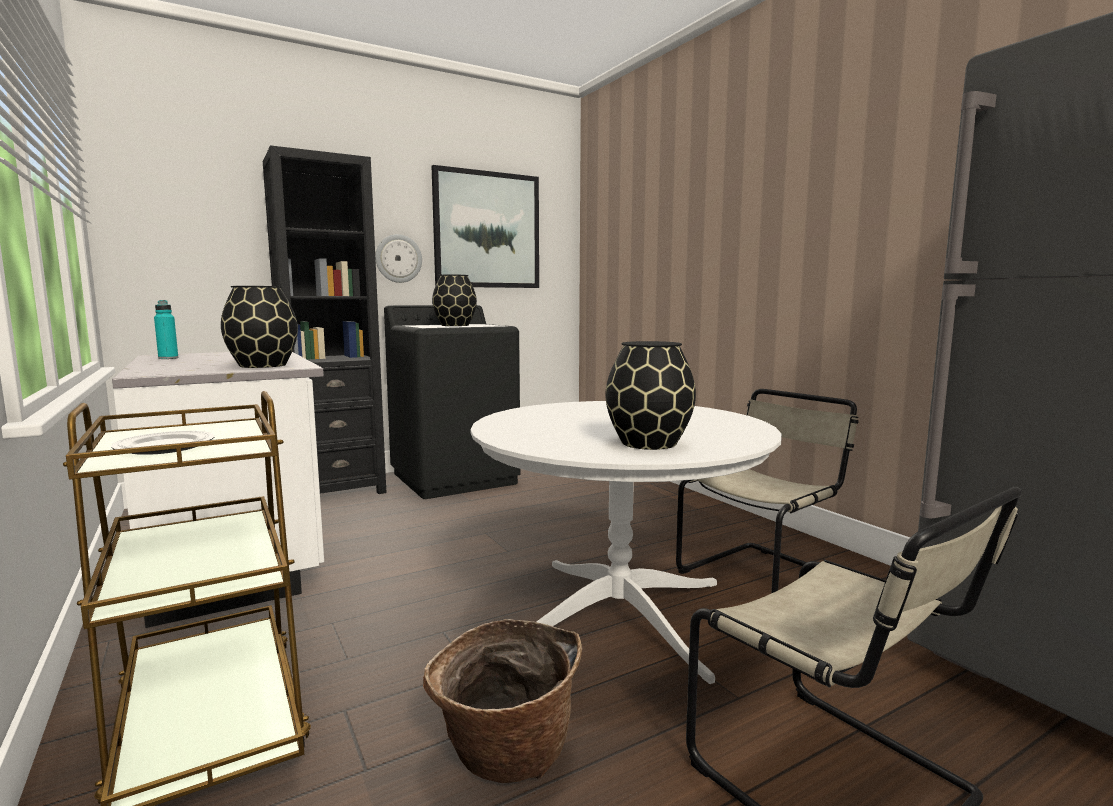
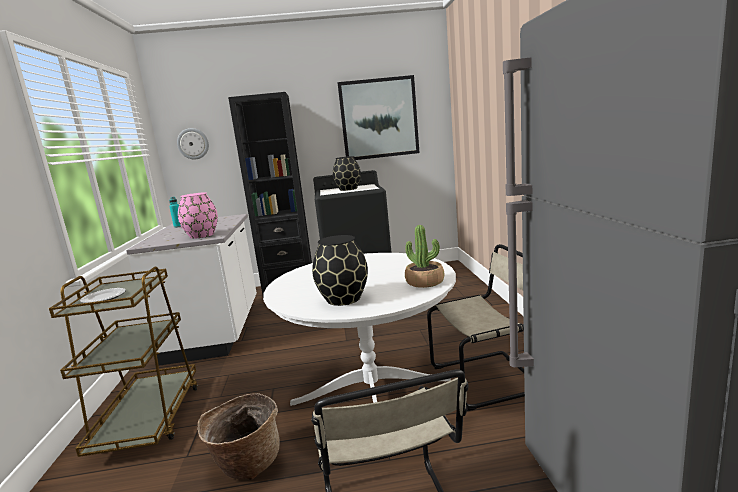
camera: 25 degrees right, 5 degrees up
black vase [221,286,298,368] -> pink vase [178,192,218,239]
wall clock [375,234,422,283] -> wall clock moved to [177,128,209,160]
none -> potted plant [405,225,444,288]

